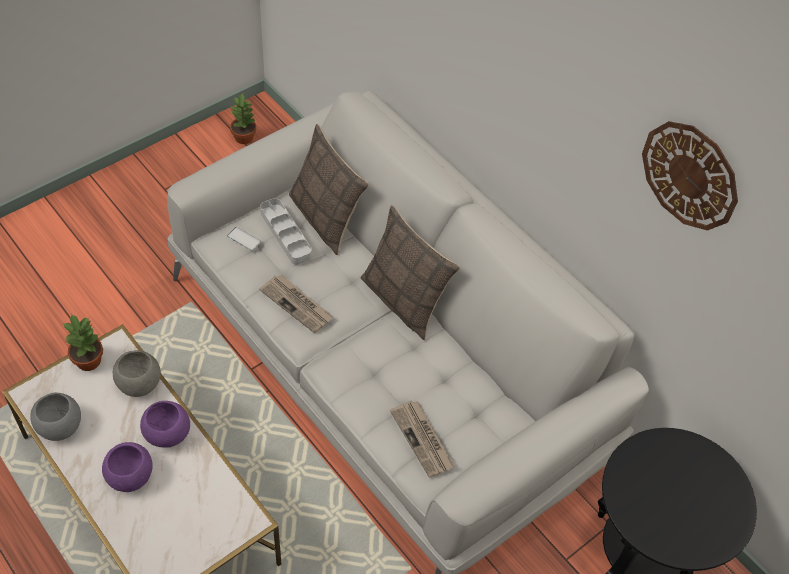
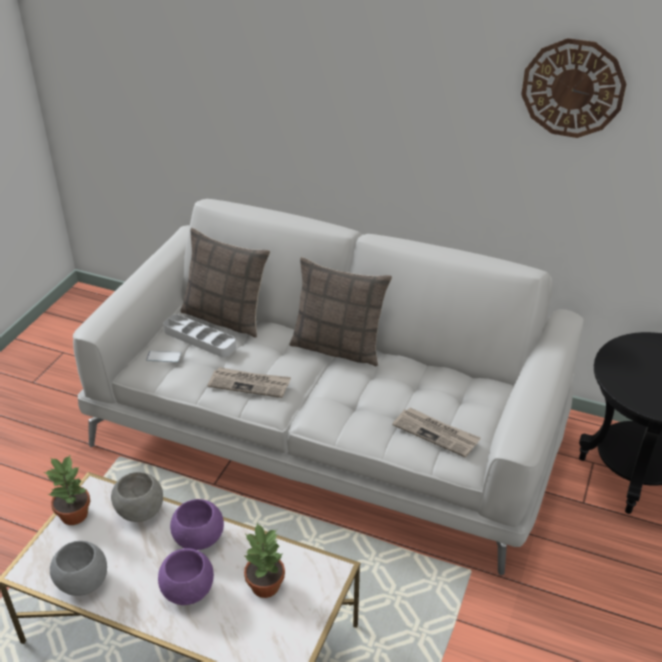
camera: 25 degrees left, 15 degrees down
potted plant [230,93,256,144] -> potted plant moved to [244,523,285,598]

